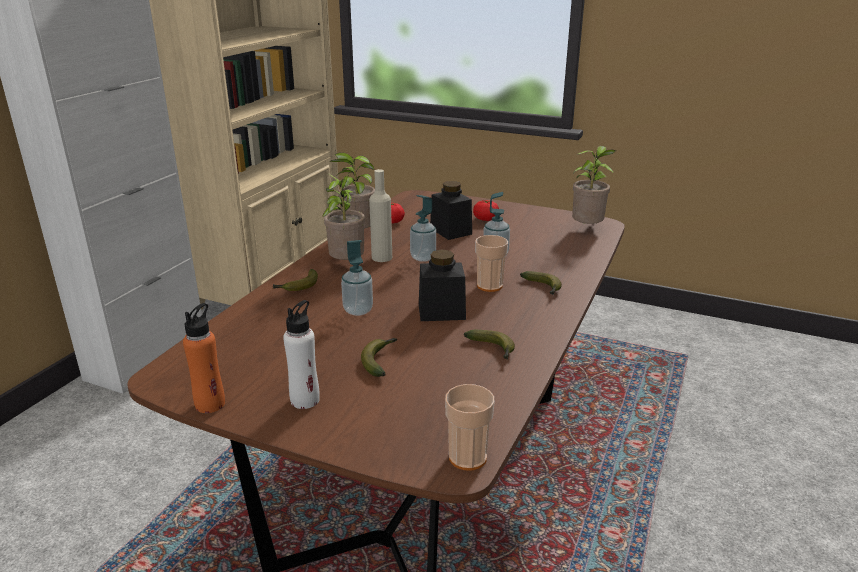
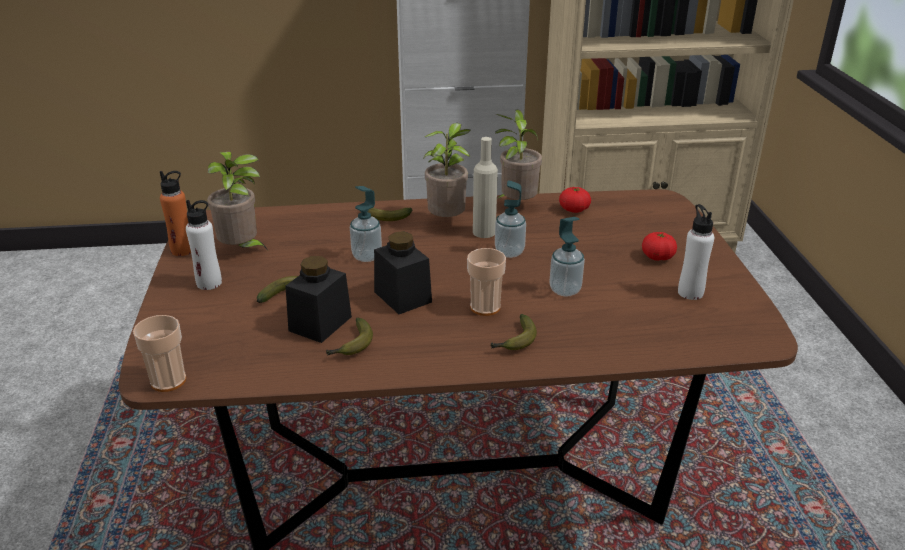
camera: 60 degrees right, 5 degrees up
black jar [430,181,472,240] -> black jar moved to [285,256,352,343]
potted plant [572,146,615,224] -> potted plant moved to [207,152,268,250]
none -> white bottle [678,204,714,300]

